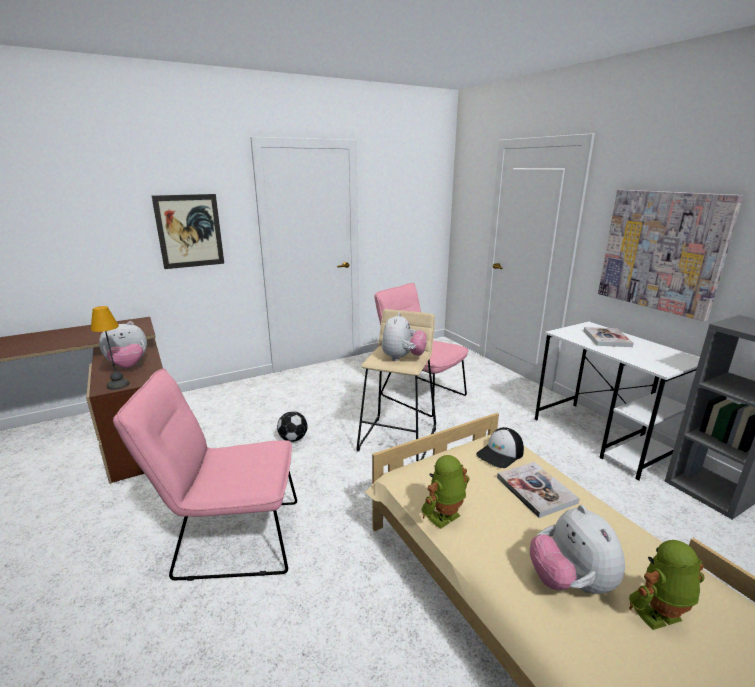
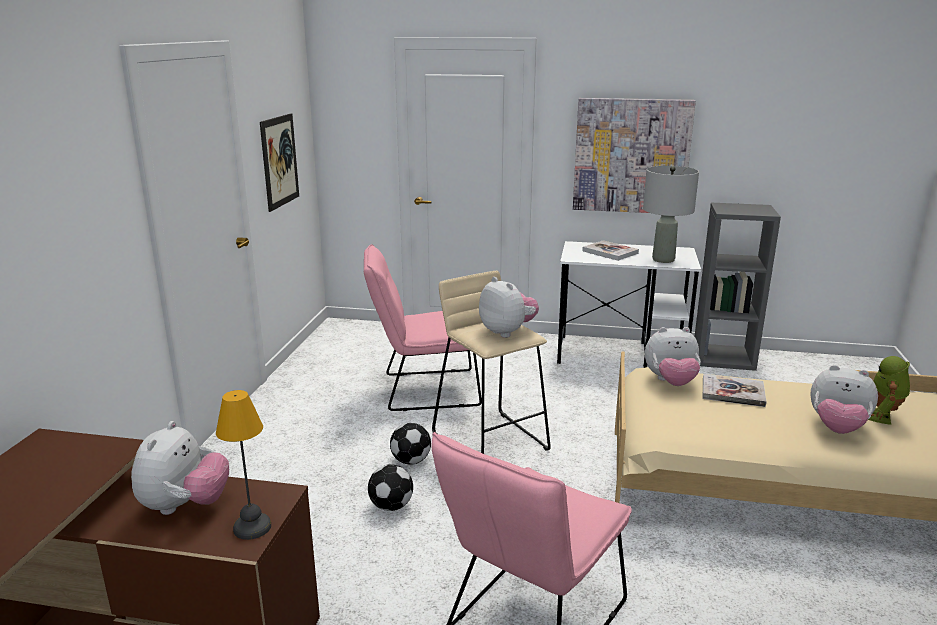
camera: 50 degrees left, 0 degrees up
picture [152,194,224,269] -> picture moved to [260,113,299,212]
toy robot [421,455,469,529] -> none
cap [476,427,524,468] -> plush toy [645,327,701,386]
none -> football [390,423,431,464]
none -> grey table lamp [643,166,699,263]

